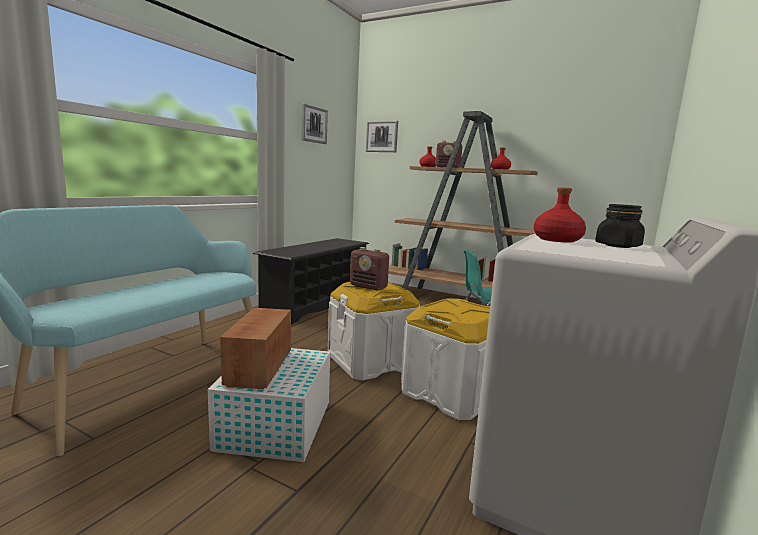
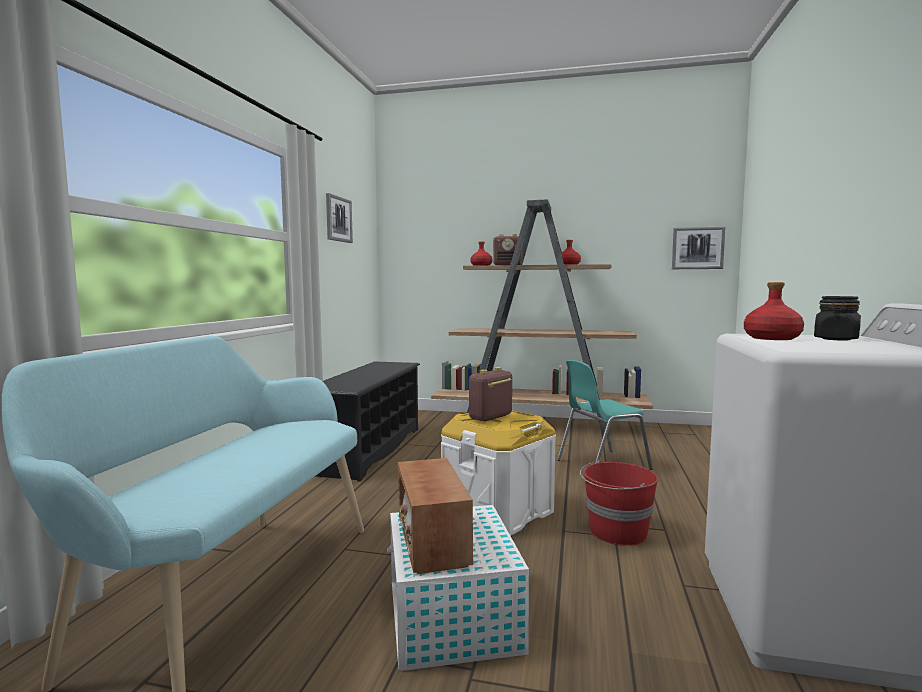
camera: 15 degrees left, 5 degrees down
radio [350,247,389,290] -> radio turned 120 degrees clockwise [469,367,512,421]
picture [366,121,398,152] -> picture moved to [672,227,725,269]
white storage box [401,298,490,420] -> red bucket [580,460,658,546]

